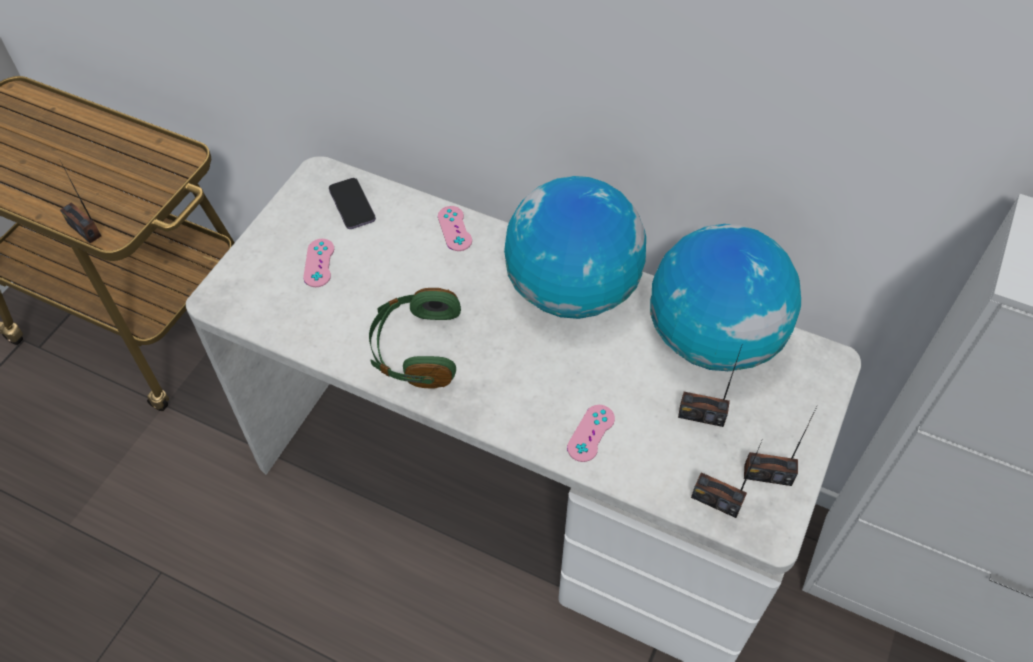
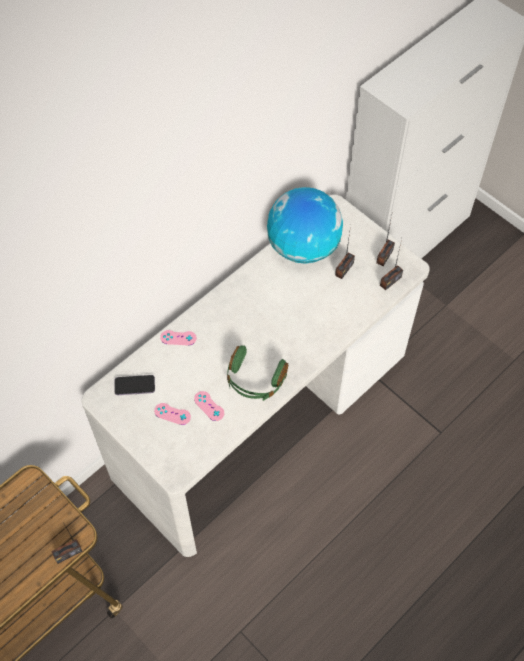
camera: 70 degrees left, 5 degrees up
globe [504,176,646,319] -> none
pink game controller [567,405,615,462] -> pink game controller moved to [194,391,224,421]

